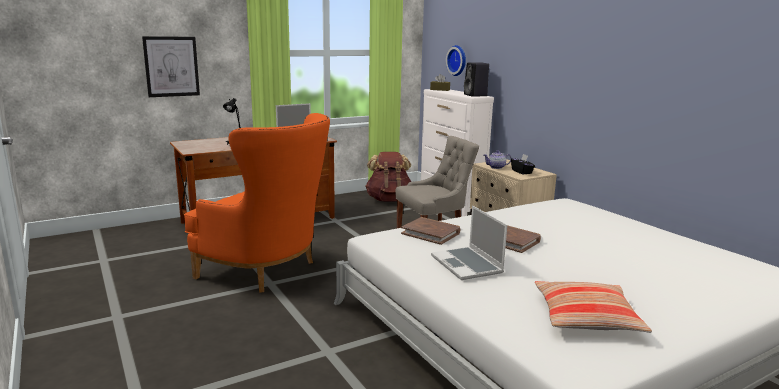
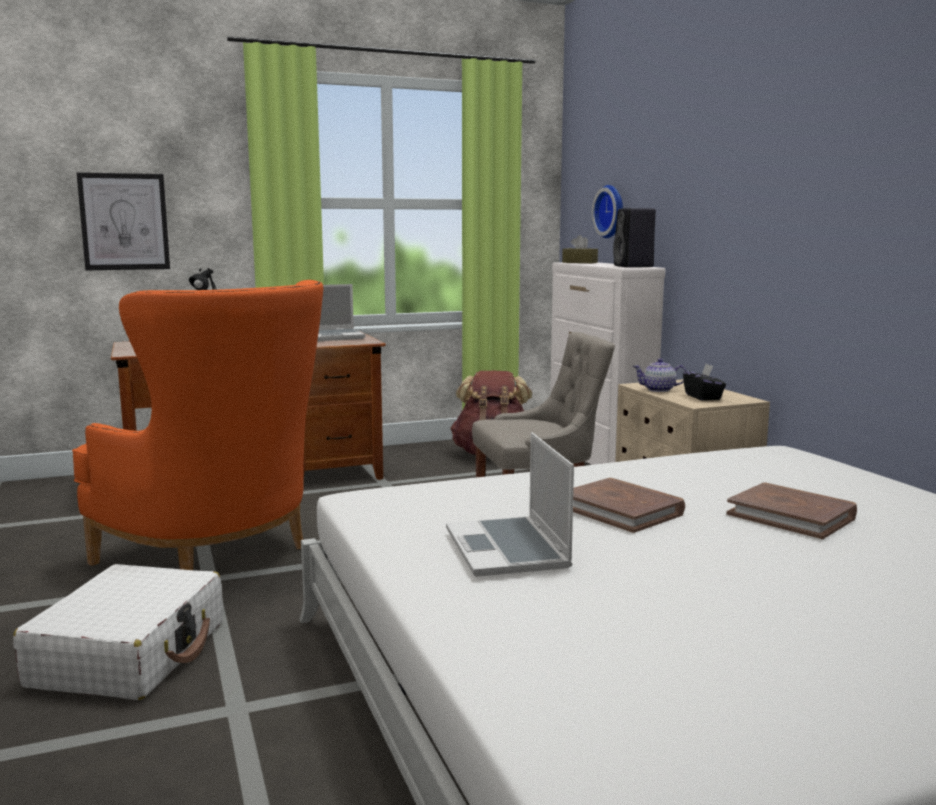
camera: 10 degrees right, 5 degrees down
brown book [401,217,460,245] -> brown book moved to [726,483,857,539]
pillow [535,281,652,333] -> none
none -> white suitcase [13,564,223,700]

